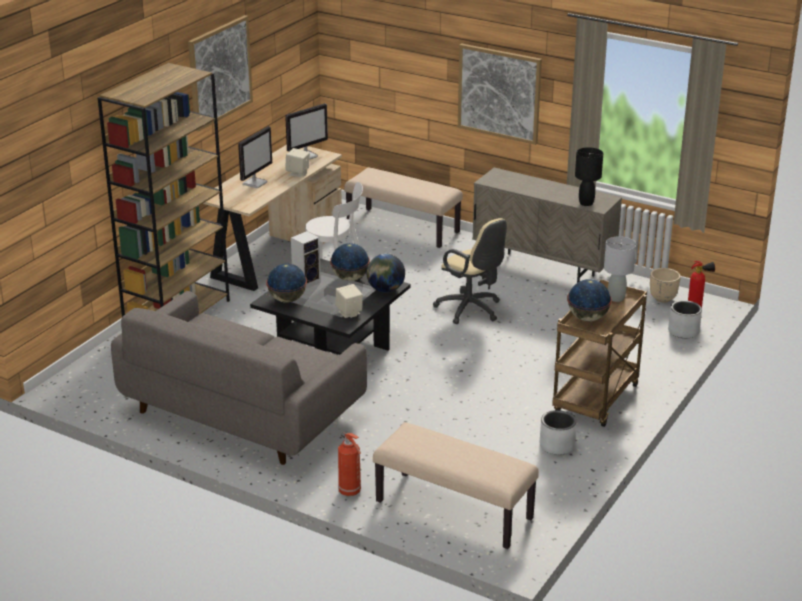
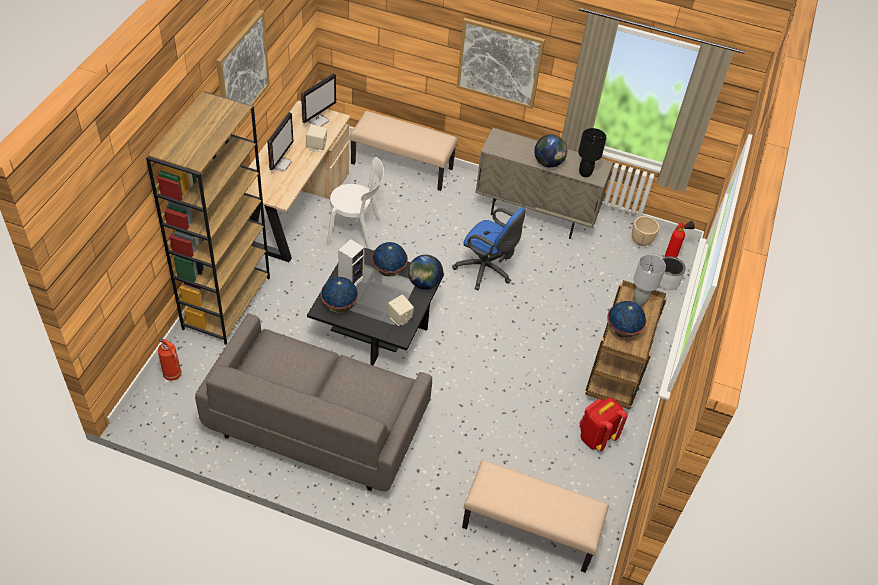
camera: 15 degrees left, 20 degrees up
fire extinguisher [338,432,361,496] -> fire extinguisher moved to [158,337,182,381]
beige office chair [433,218,507,324] -> blue office chair [452,207,526,290]
grey planter [540,410,576,455] -> red backpack [579,398,628,451]
none -> globe [534,134,567,168]

